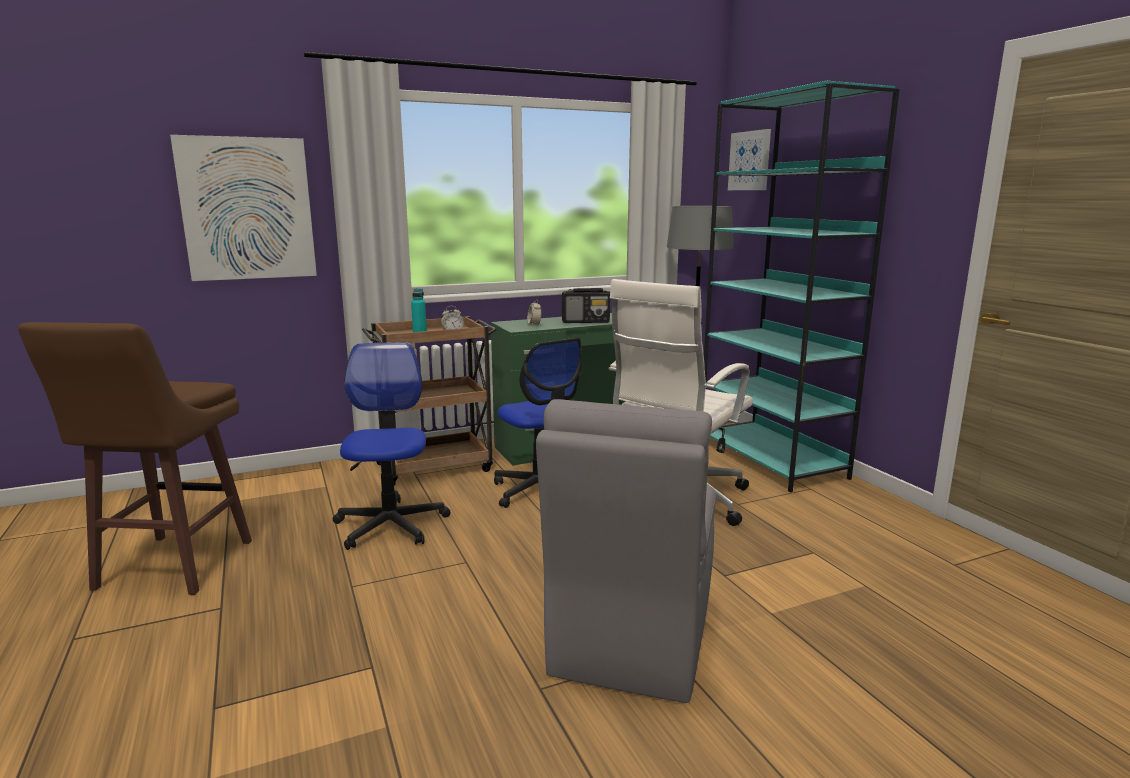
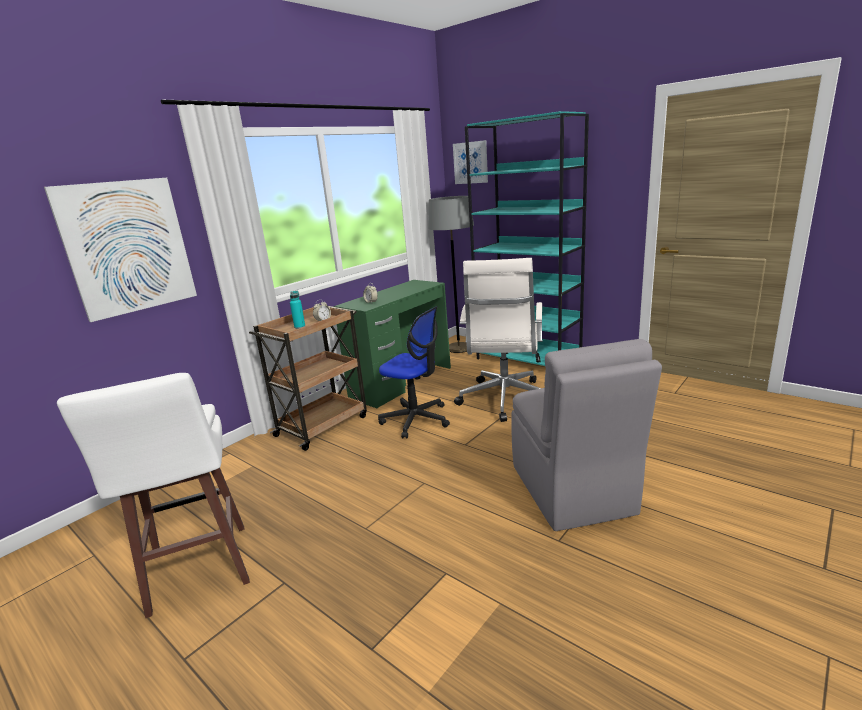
camera: 25 degrees left, 5 degrees up
brown stool [18,322,252,595] -> white stool [57,373,250,618]
office chair [333,342,450,550] -> none
radio [562,288,610,323] -> none

